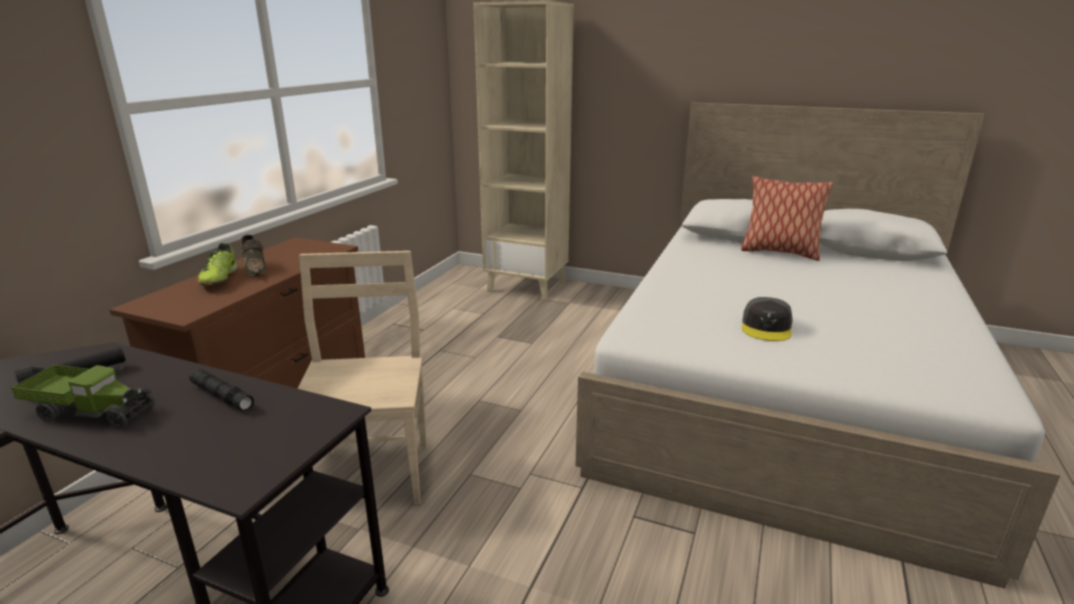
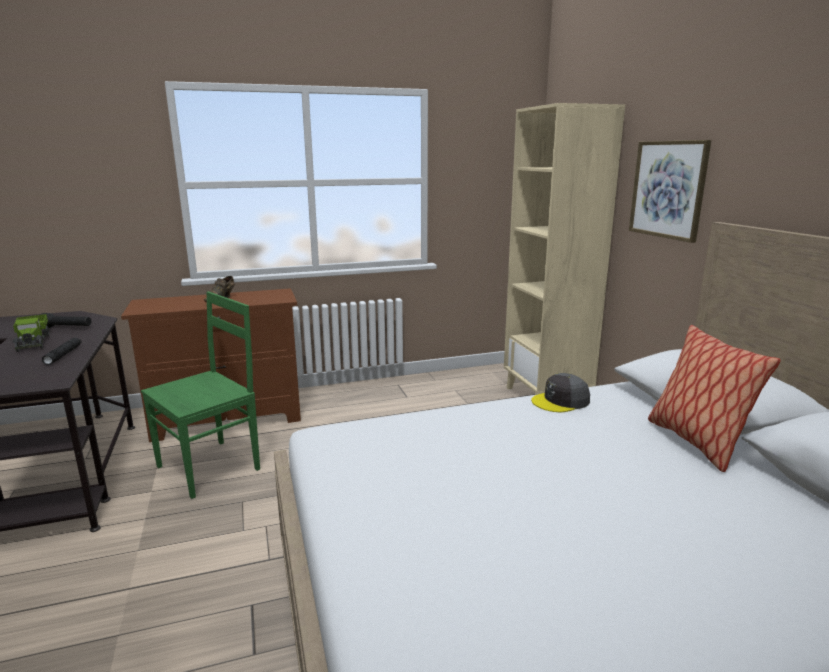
camera: 50 degrees right, 5 degrees down
shoe [198,243,238,285] -> none
beige chair [298,251,427,504] -> green chair [141,292,260,499]
grey cap [742,297,793,341] -> grey cap moved to [531,373,590,412]
none -> picture [629,140,711,243]

